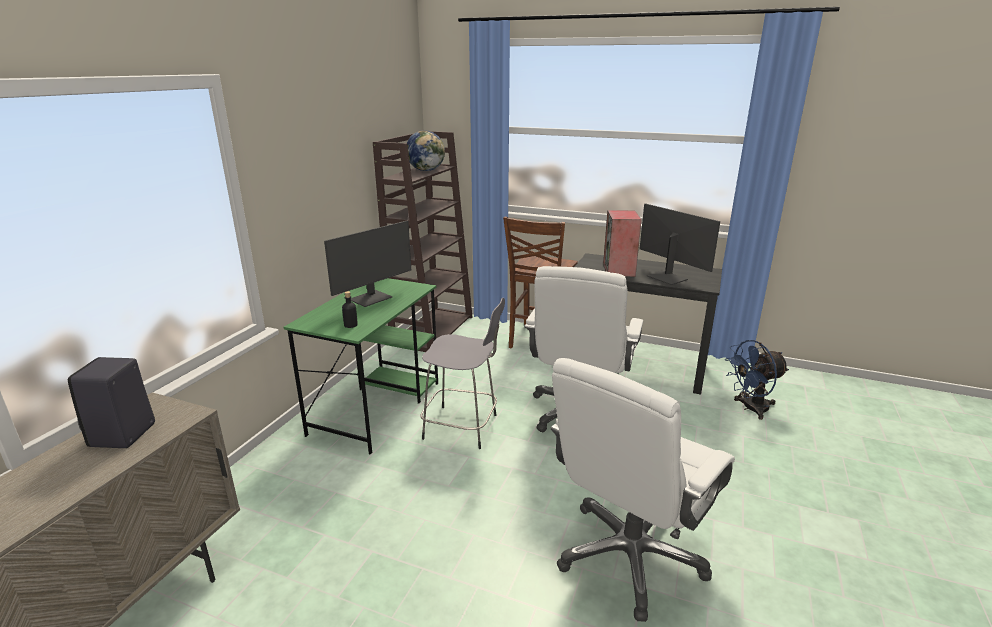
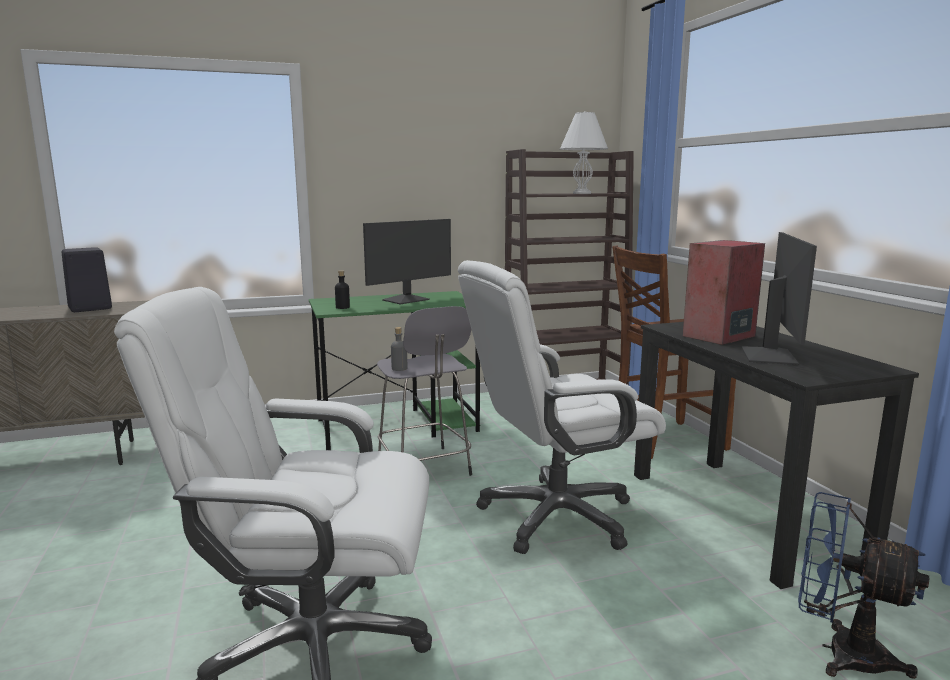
camera: 50 degrees right, 10 degrees down
monitor [324,221,411,307] -> monitor turned 45 degrees counterclockwise [363,219,451,304]
globe [407,130,445,171] -> white table lamp [560,111,608,194]
none -> grey bottle [391,327,407,371]

